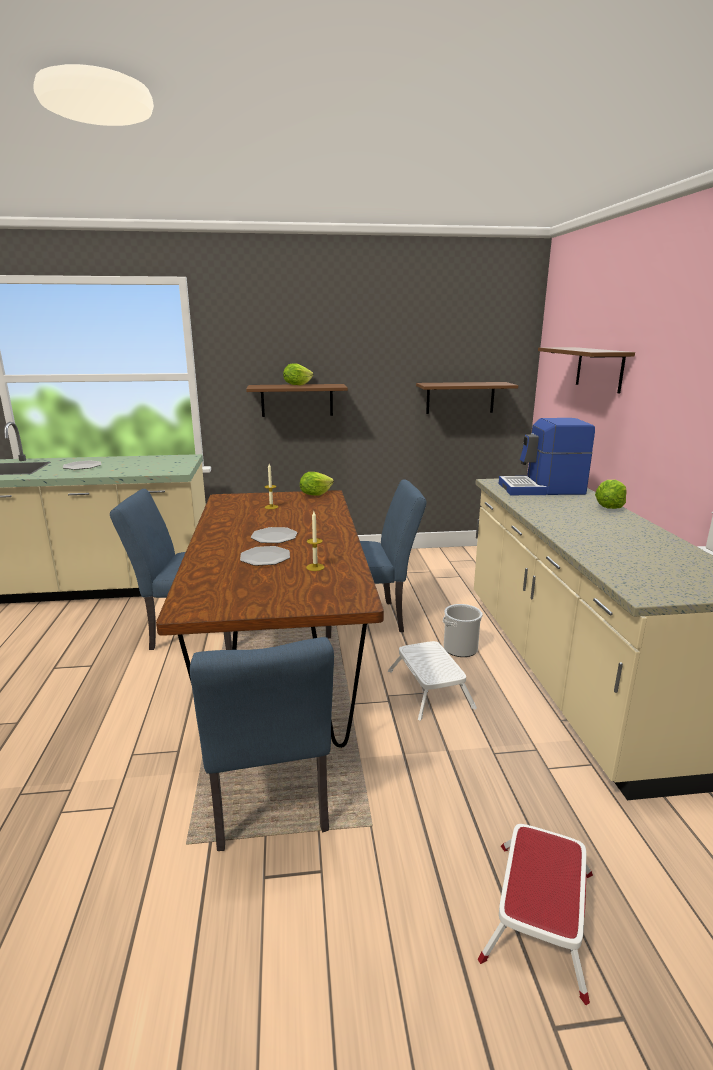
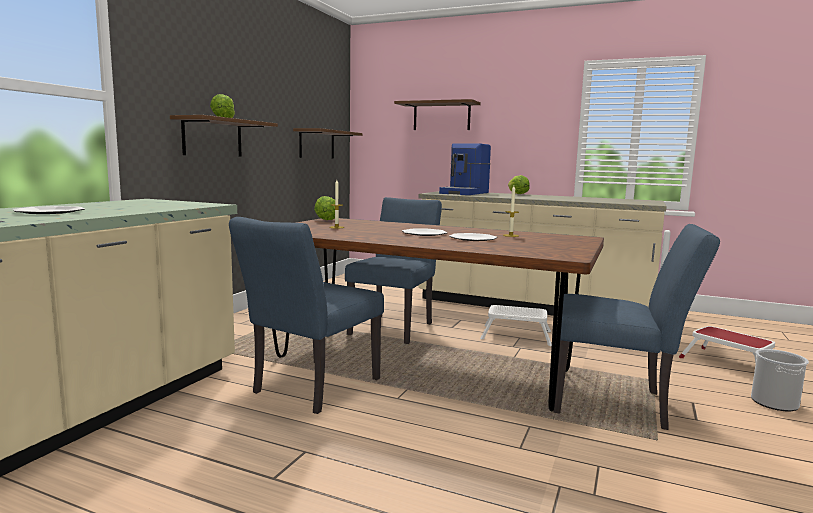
camera: 60 degrees left, 10 degrees down
bucket [443,604,483,657] -> bucket moved to [751,349,809,411]

